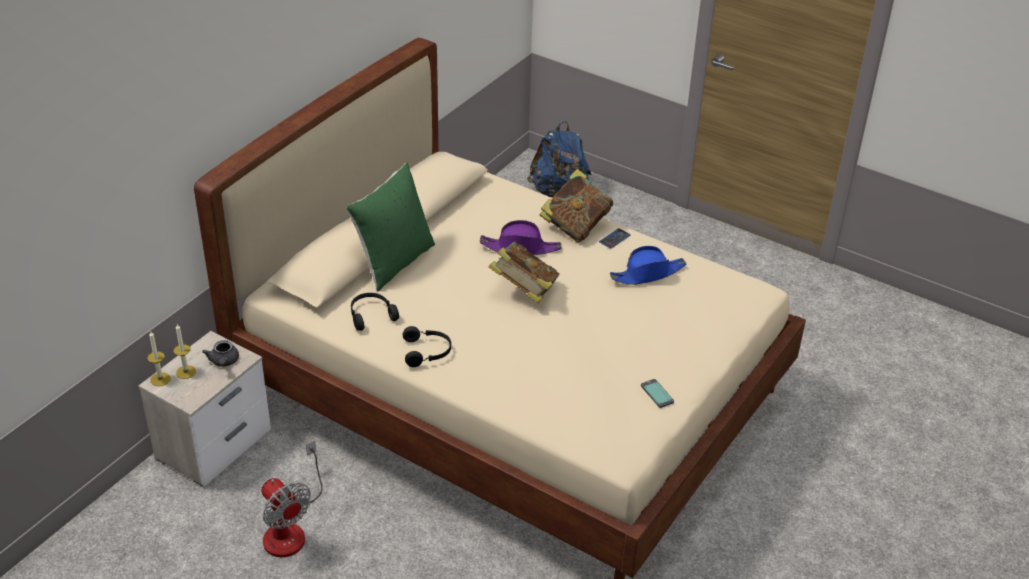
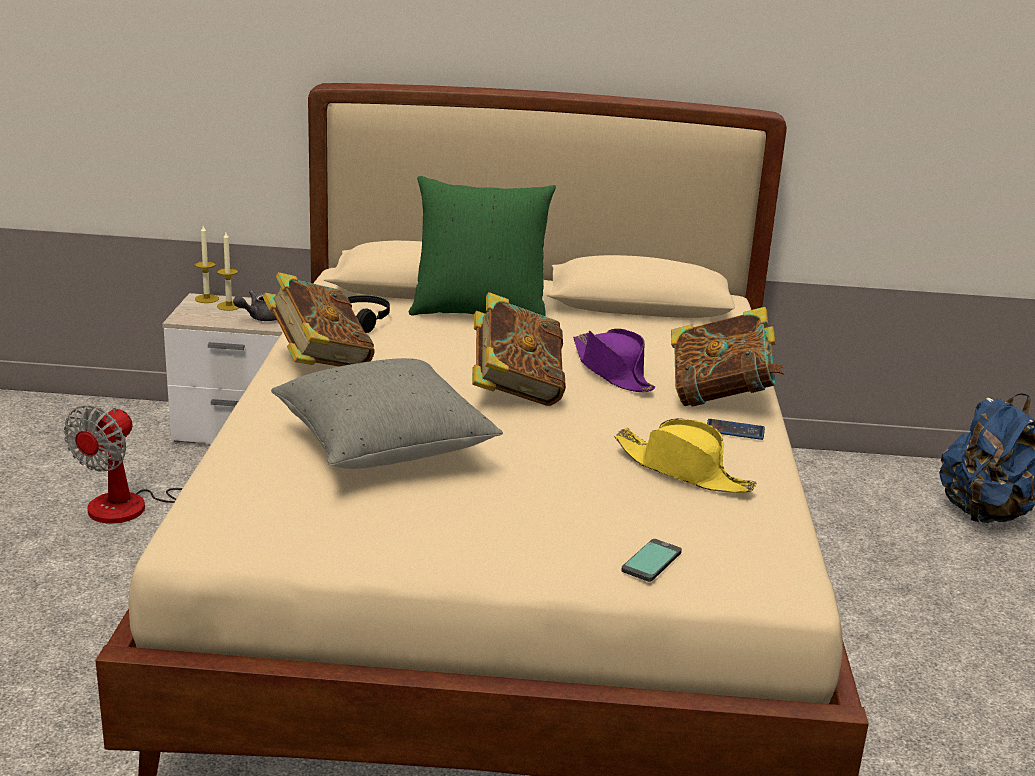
camera: 60 degrees right, 15 degrees down
black headphones [403,326,451,367] -> book [262,272,375,367]
blue hat [610,246,686,285] -> yellow hat [614,418,757,493]
phone [641,379,674,408] -> phone moved to [621,539,682,582]
none -> grey pillow [271,358,503,469]

